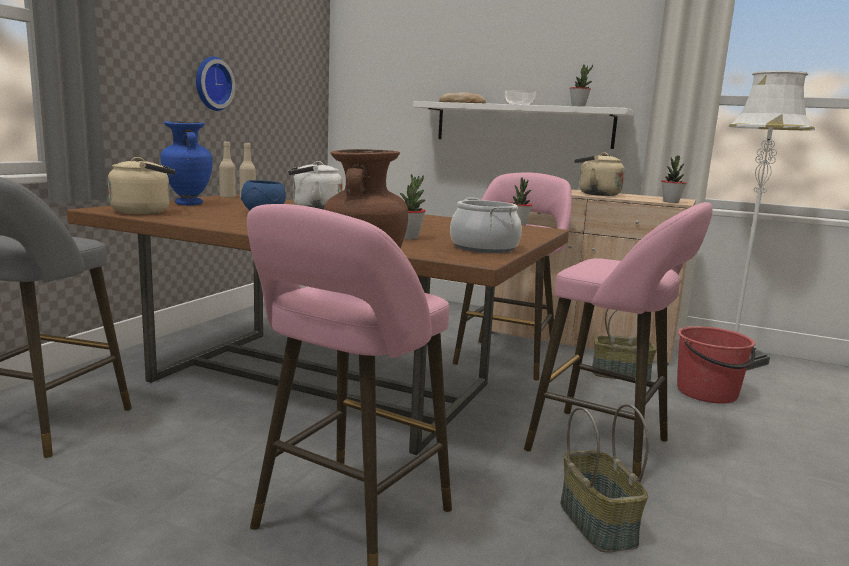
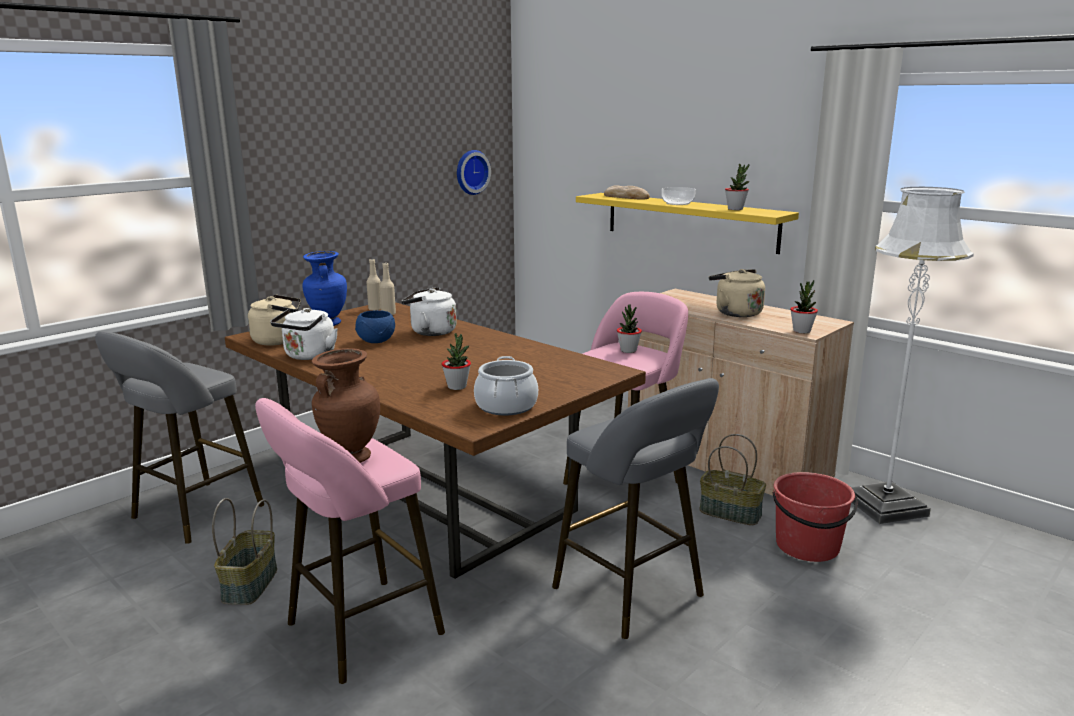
camera: 20 degrees right, 5 degrees up
wall clock [196,57,235,111] -> wall clock moved to [457,150,491,195]
white shelf [413,101,633,149] -> yellow shelf [576,193,799,254]
pink stool [524,202,713,484] -> grey stool [552,378,719,639]
basket [560,404,649,552] -> basket moved to [212,498,277,605]
none -> white kettle [270,308,338,360]

